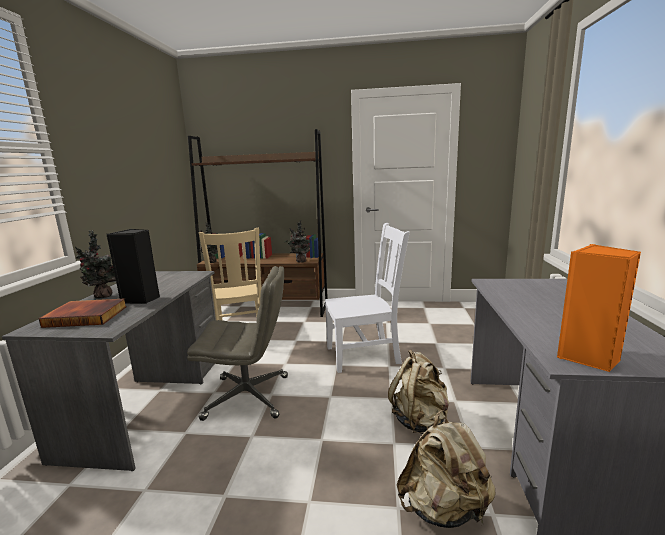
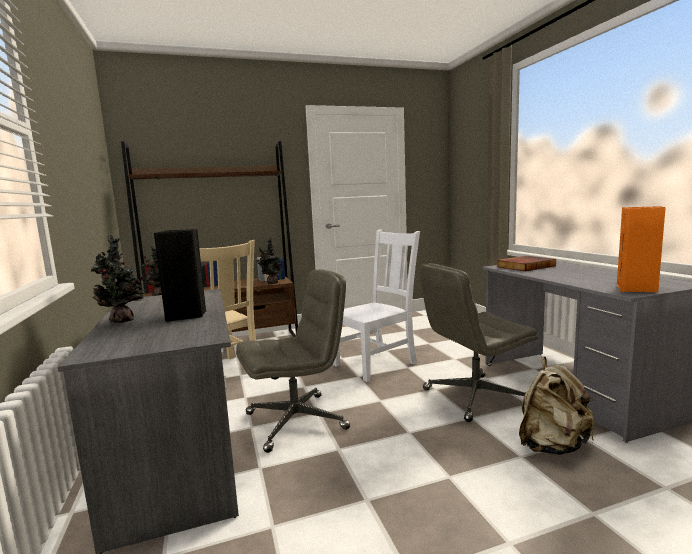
camera: 25 degrees left, 5 degrees down
book [38,298,127,328] -> book moved to [496,256,556,271]
beige backpack [388,350,449,434] -> grey office chair [419,263,538,422]

